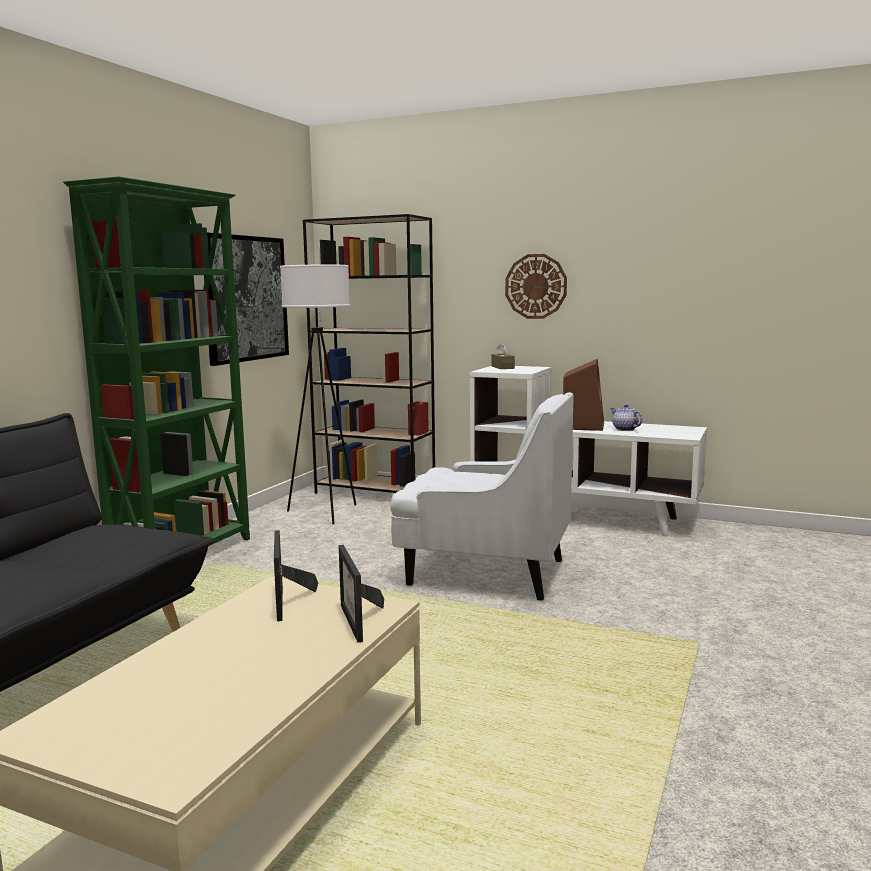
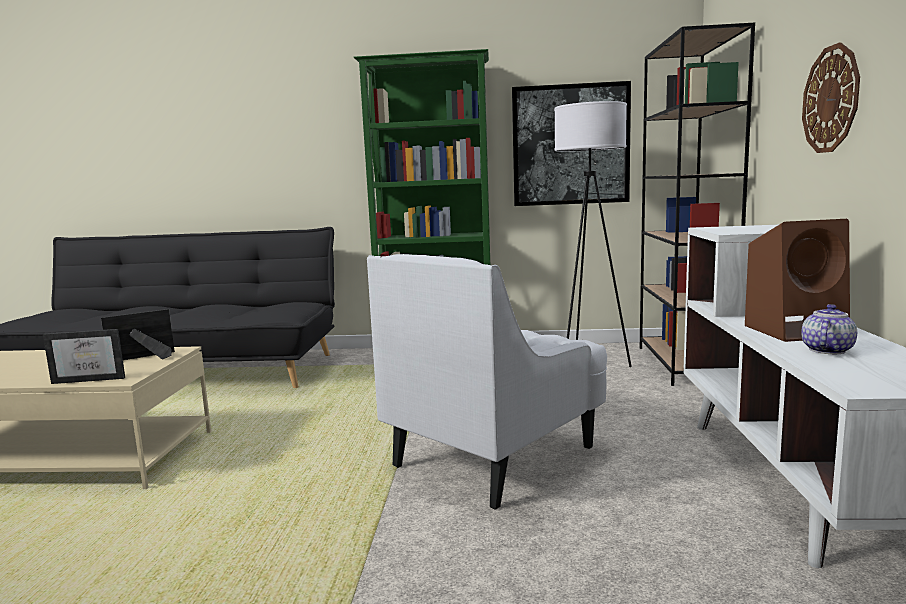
camera: 70 degrees right, 0 degrees up
picture frame [338,545,384,643] -> picture frame turned 150 degrees counterclockwise [43,329,125,384]
white armchair [390,392,574,601] -> white armchair turned 45 degrees clockwise [367,254,607,510]
brown tissue box [491,343,515,369] -> none

